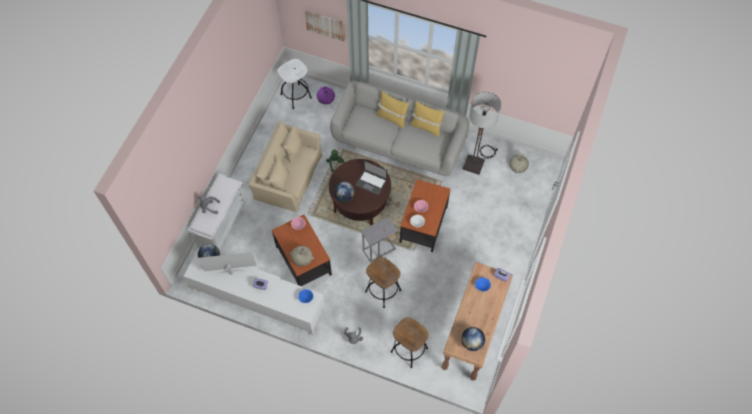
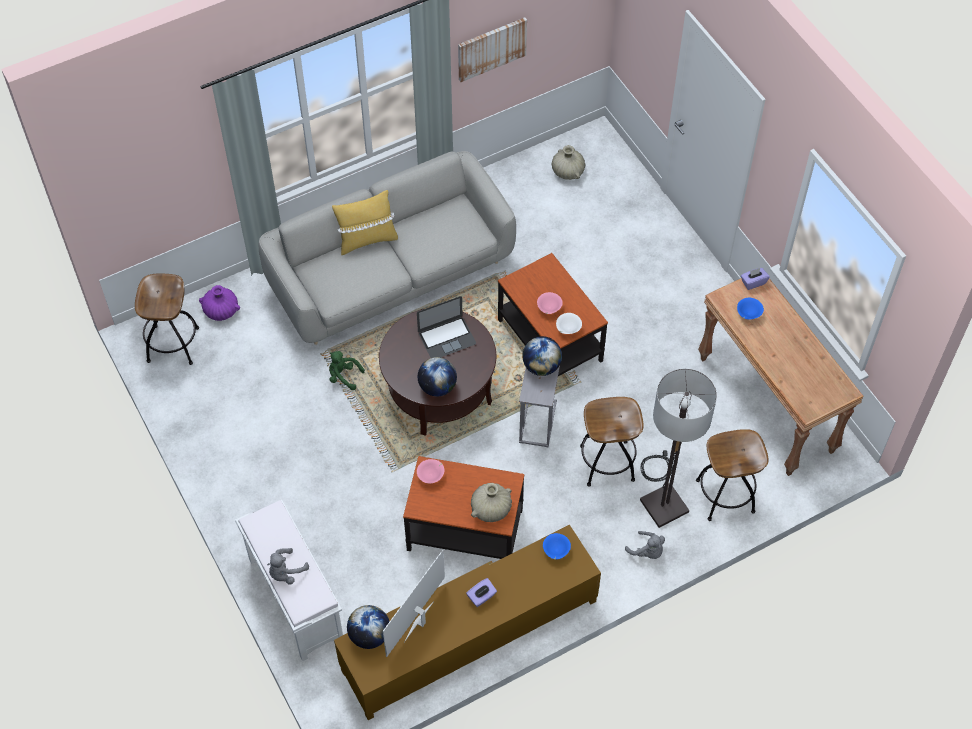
camera: 50 degrees left, 5 degrees down
white tv stand [184,248,325,335] -> brown tv stand [334,524,601,720]
beige armchair [248,121,322,212] -> none
white stool [277,59,312,109] -> brown stool [135,273,199,365]
picture [305,10,345,42] -> picture moved to [458,17,527,82]
yellow pillow [410,101,445,137] -> none
globe [461,327,485,351] -> globe moved to [522,336,562,376]
floor lamp [463,92,501,175] -> floor lamp moved to [640,369,717,528]

